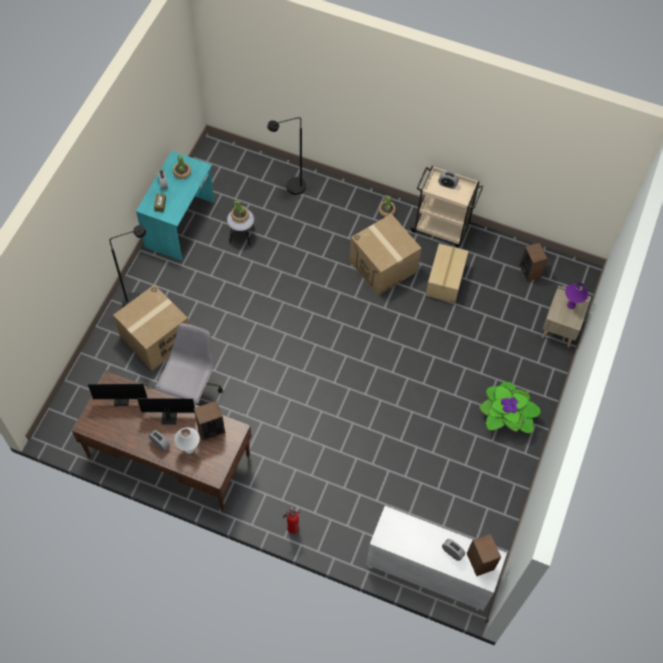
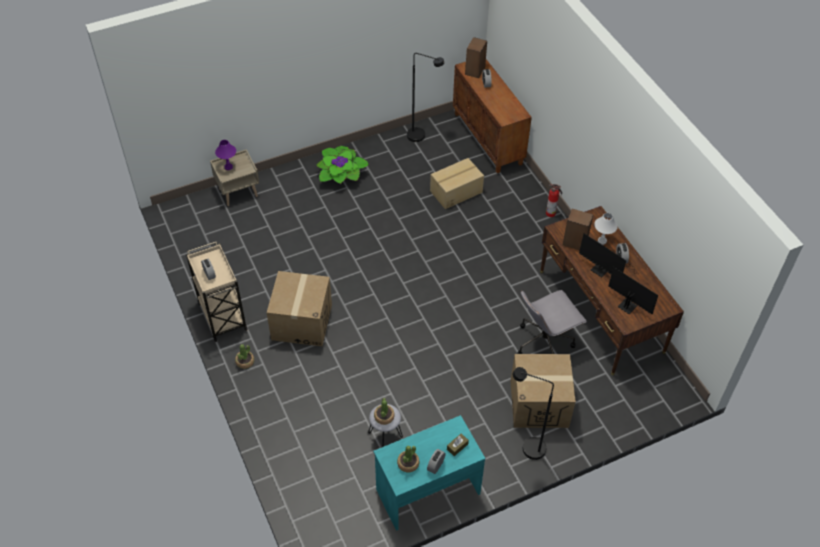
camera: 135 degrees left, 10 degrees down
black floor lamp [267,117,306,195] -> black floor lamp moved to [407,53,444,142]
white cabinet [366,506,507,611] -> brown cabinet [453,59,532,173]
cardboard box [425,244,469,303] -> cardboard box moved to [430,158,484,209]
speaker [519,242,548,281] -> none

